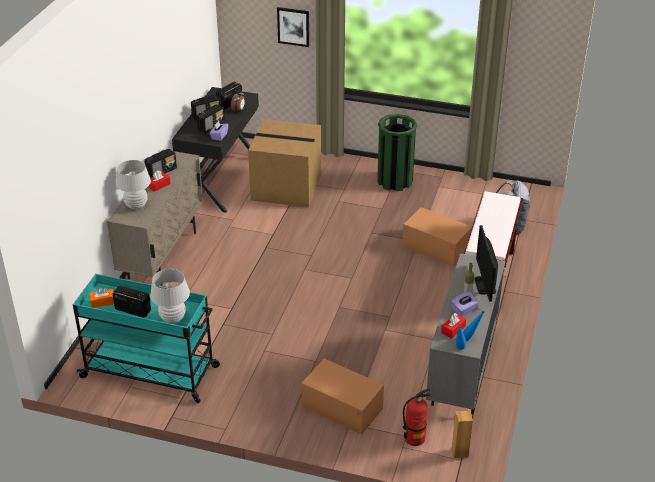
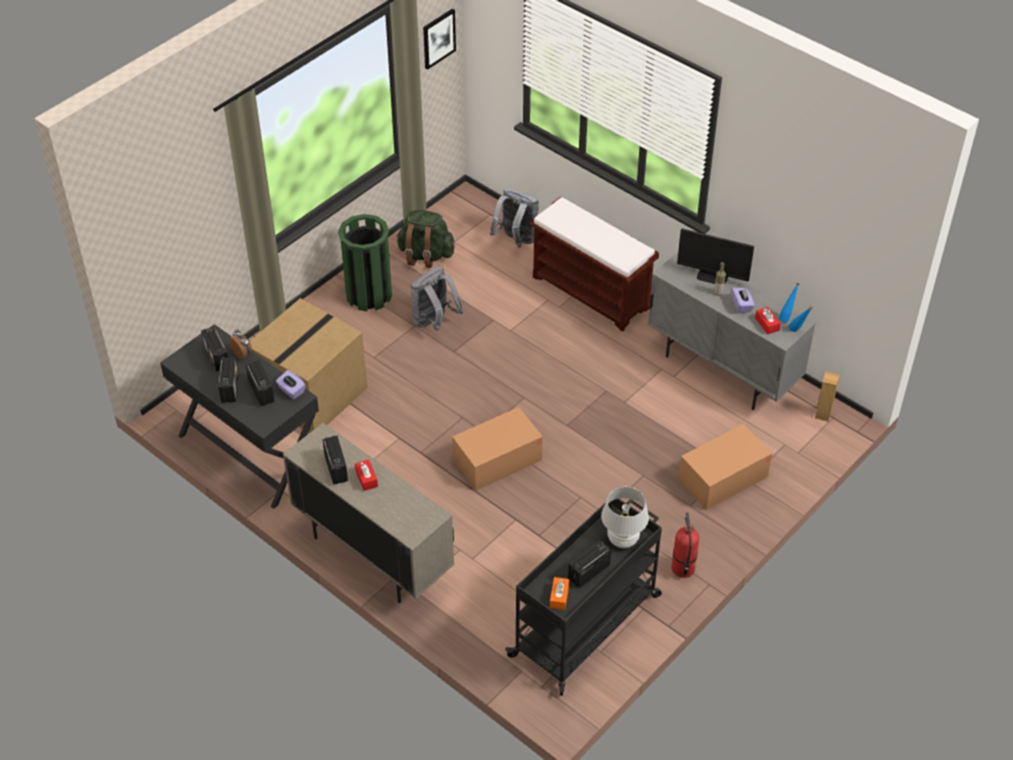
camera: 65 degrees left, 10 degrees up
turquoise cart [73,274,220,403] -> black cart [505,499,662,696]
white table lamp [116,160,151,209] -> none
picture [277,7,309,47] -> picture moved to [423,9,456,69]
cardboard box [402,207,472,267] -> cardboard box moved to [452,407,543,491]
fire extinguisher [403,388,431,446] -> fire extinguisher moved to [672,512,699,578]
none -> green backpack [396,210,454,268]
none -> grey backpack [411,266,464,331]

